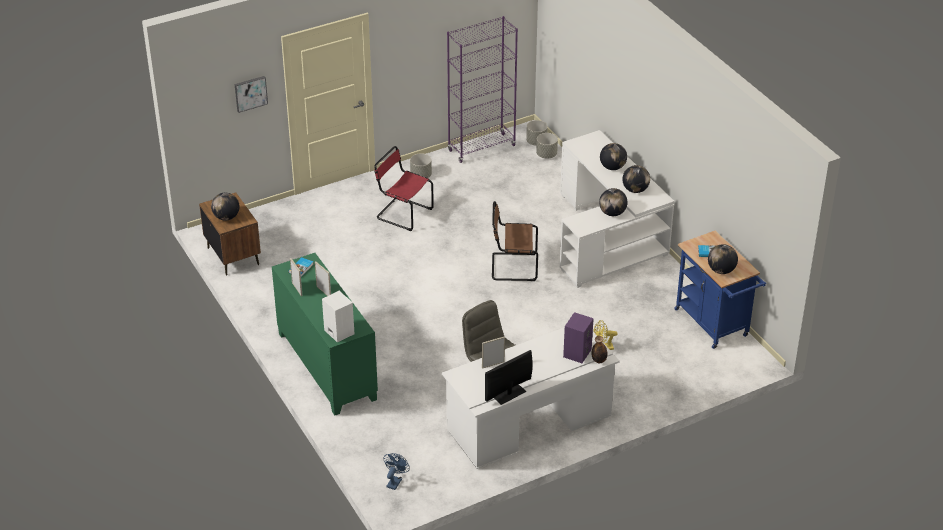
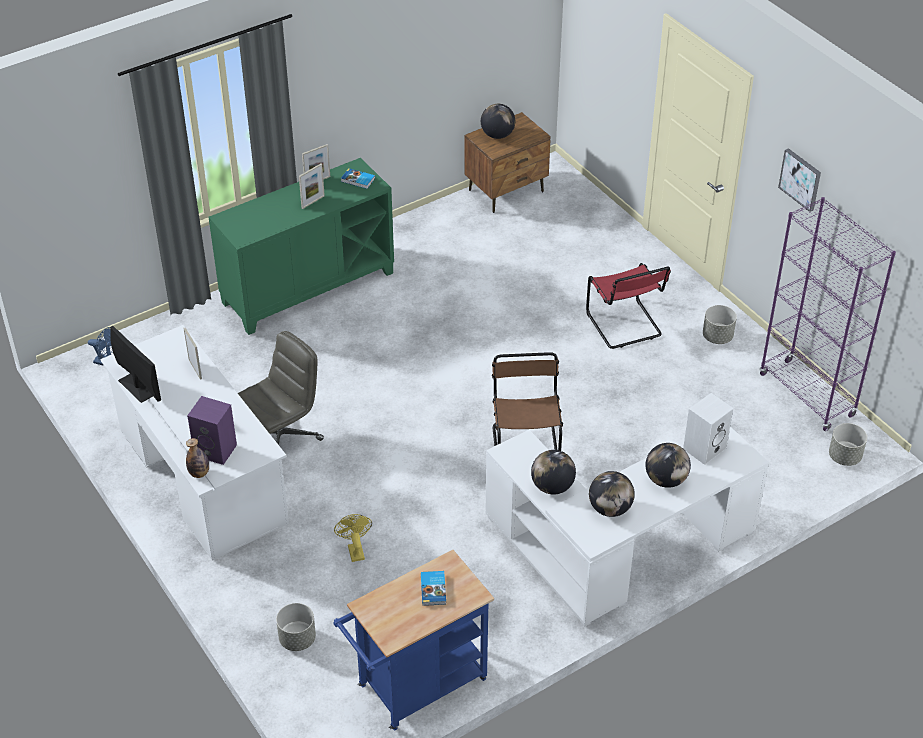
camera: 85 degrees right, 5 degrees up
picture [235,76,268,113] -> picture moved to [778,148,821,212]
white speaker [322,291,354,342] -> white speaker moved to [683,393,734,465]
red chair [374,146,434,231] -> red chair turned 135 degrees clockwise [586,263,671,349]
grey planter [536,133,558,158] -> grey planter moved to [276,603,316,651]
globe [708,244,738,274] -> none

